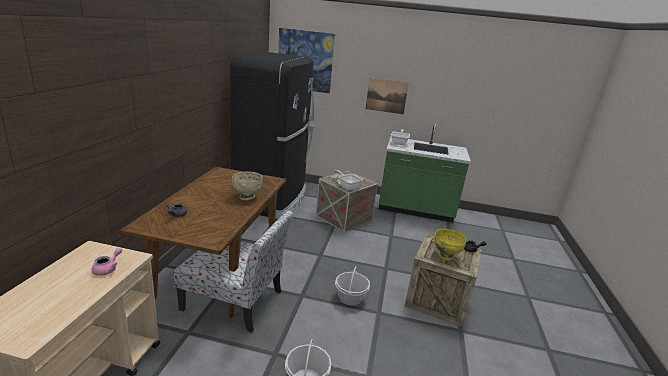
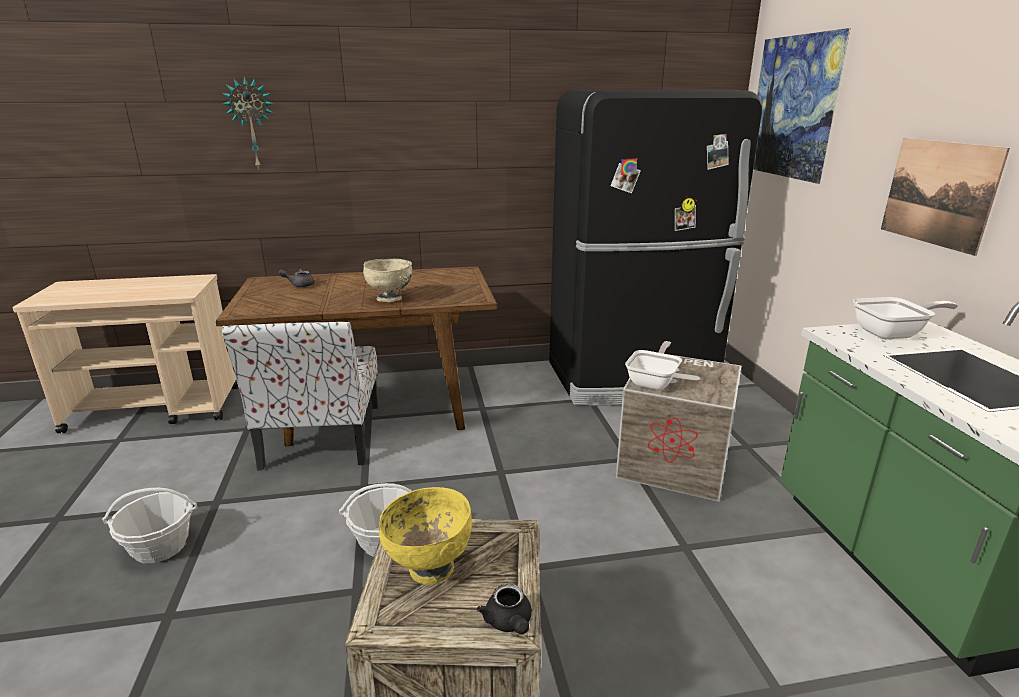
camera: 70 degrees right, 0 degrees up
pink teapot [92,247,122,276] -> none
none -> wall clock [222,76,274,170]

